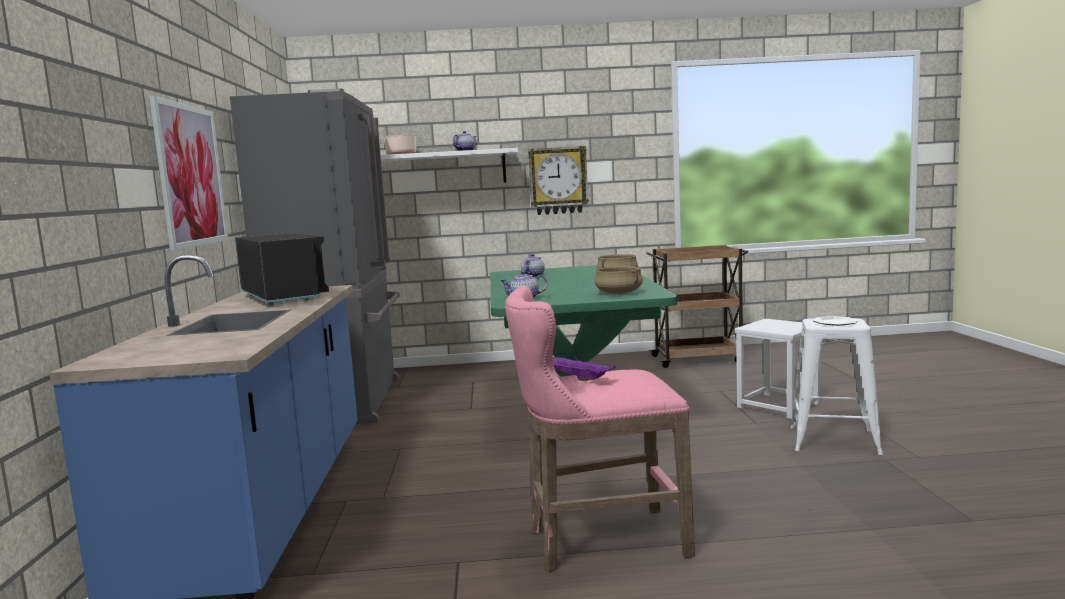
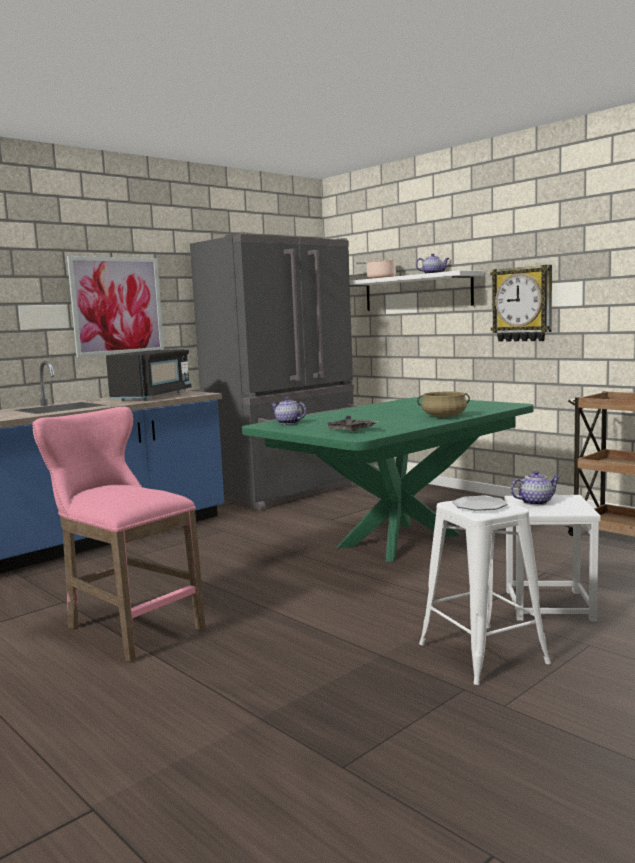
camera: 50 degrees right, 0 degrees up
teapot [521,254,545,277] -> teapot moved to [511,471,560,505]
purple tray [553,356,615,381] -> none
beige cooking pot [595,266,643,294] -> grey tray [327,416,380,431]

